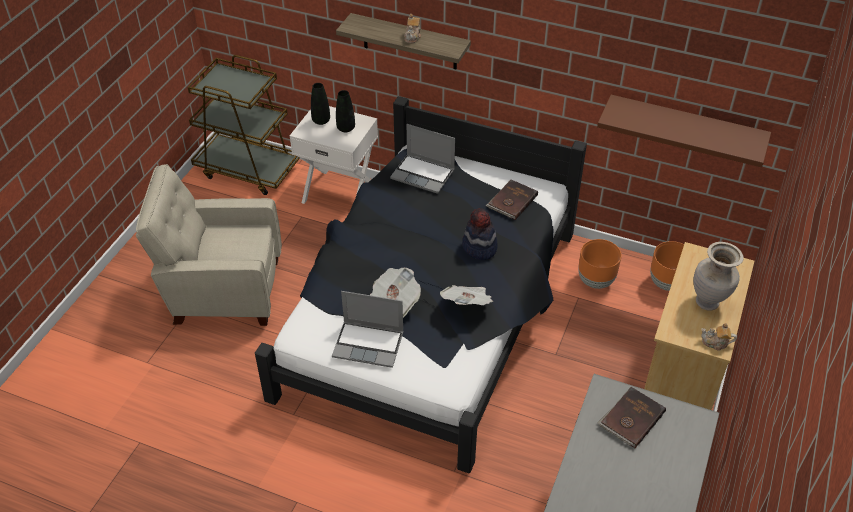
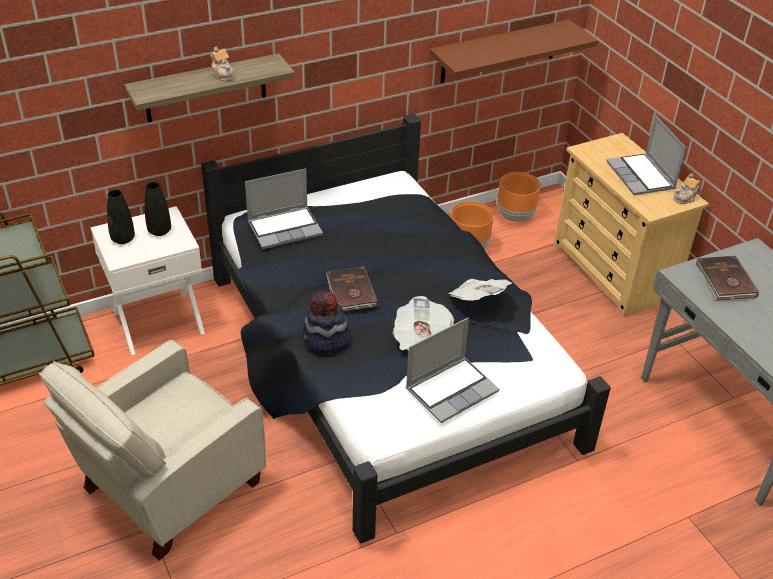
camera: 50 degrees left, 5 degrees down
hat [462,208,498,260] -> hat moved to [302,290,351,353]
brown book [486,180,538,220] -> brown book moved to [326,266,378,312]
beige vase [693,242,744,311] -> laptop [606,115,686,195]

